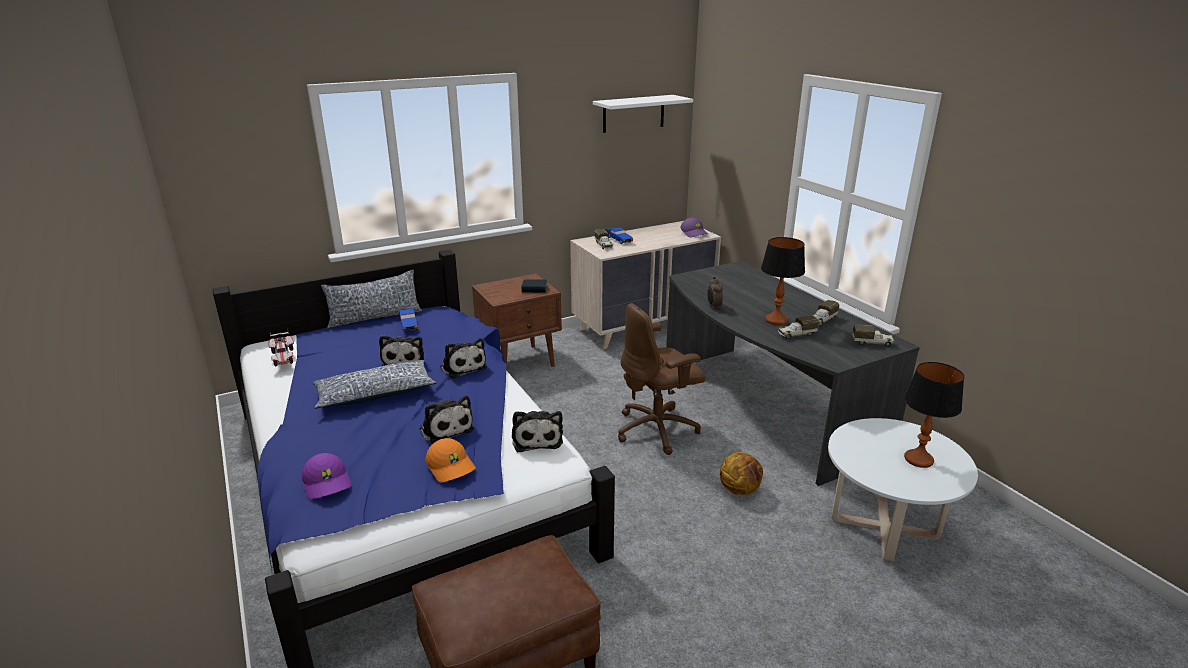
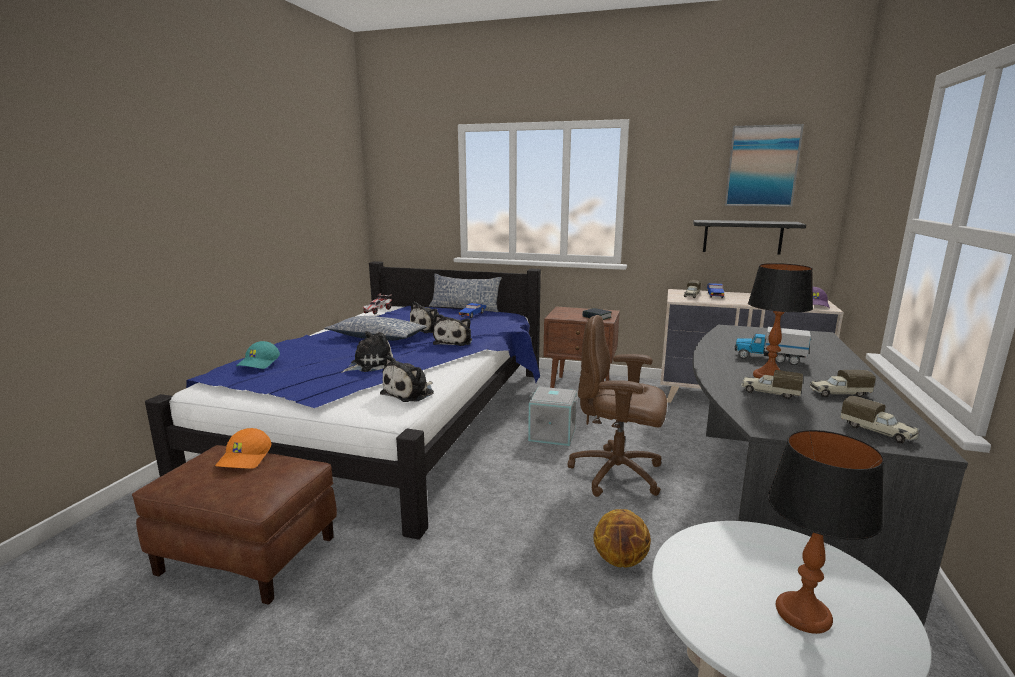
camera: 45 degrees right, 10 degrees down
purple cap [302,453,351,499] -> turquoise cap [236,341,280,369]
plush toy [419,396,474,443] -> plush toy turned 135 degrees counterclockwise [341,331,393,373]
orange cap [426,438,476,482] -> orange cap moved to [215,428,271,469]
white shelf [593,95,693,133] -> picture [725,124,804,207]
alarm clock [707,277,723,310] -> none
none -> grey storage box [528,387,577,446]
none -> black shelf [693,220,806,255]
none -> toy truck [734,327,811,365]

